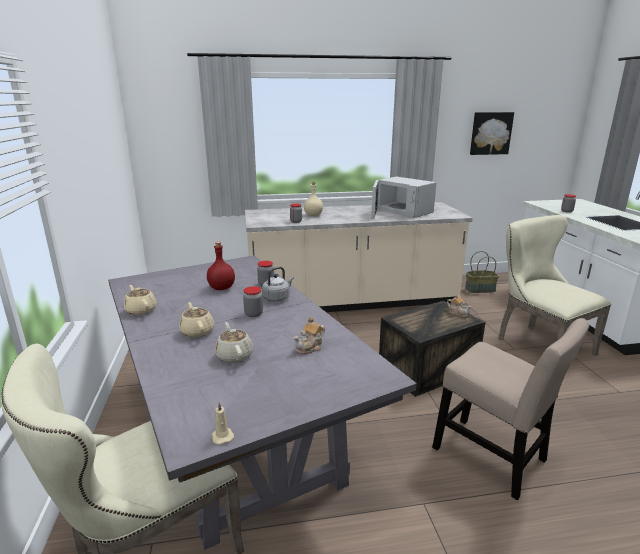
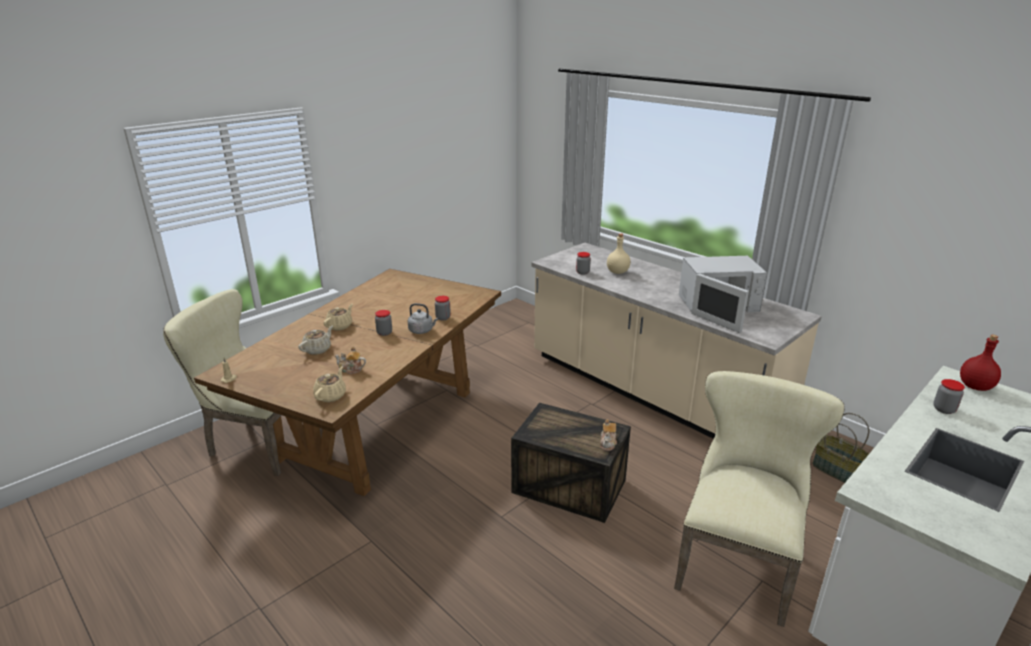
camera: 55 degrees right, 5 degrees up
grey dining table [108,256,417,550] -> brown dining table [194,269,501,496]
beige teapot [123,285,157,315] -> beige teapot moved to [313,366,346,402]
red bottle [207,242,235,290] -> red bottle moved to [960,334,1001,391]
white microwave [371,177,436,219] -> white microwave turned 105 degrees counterclockwise [679,256,767,333]
beige chair [432,318,590,500] -> none
picture [470,112,514,155] -> none

